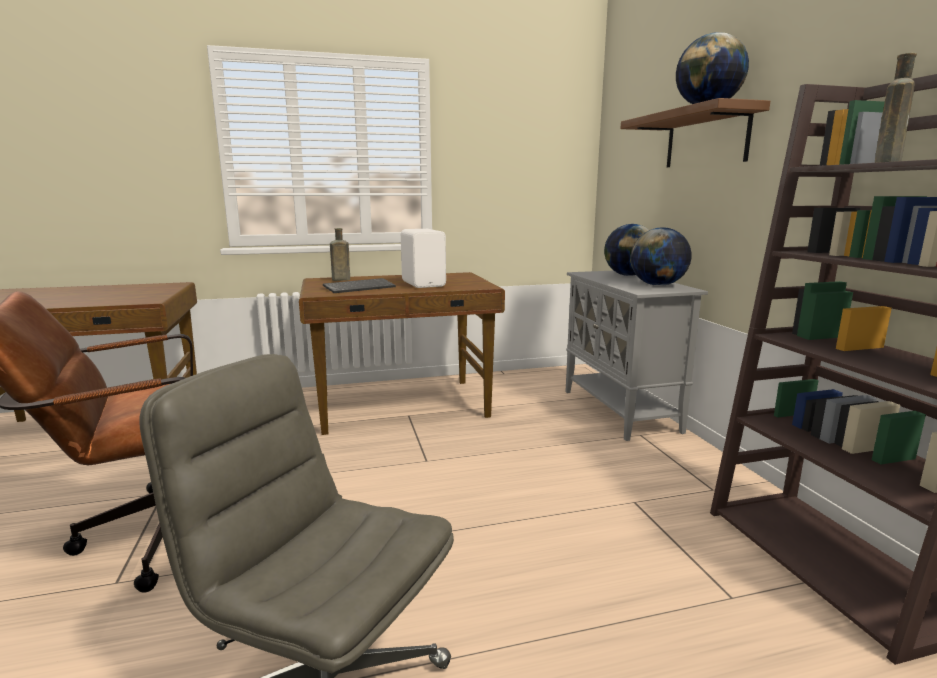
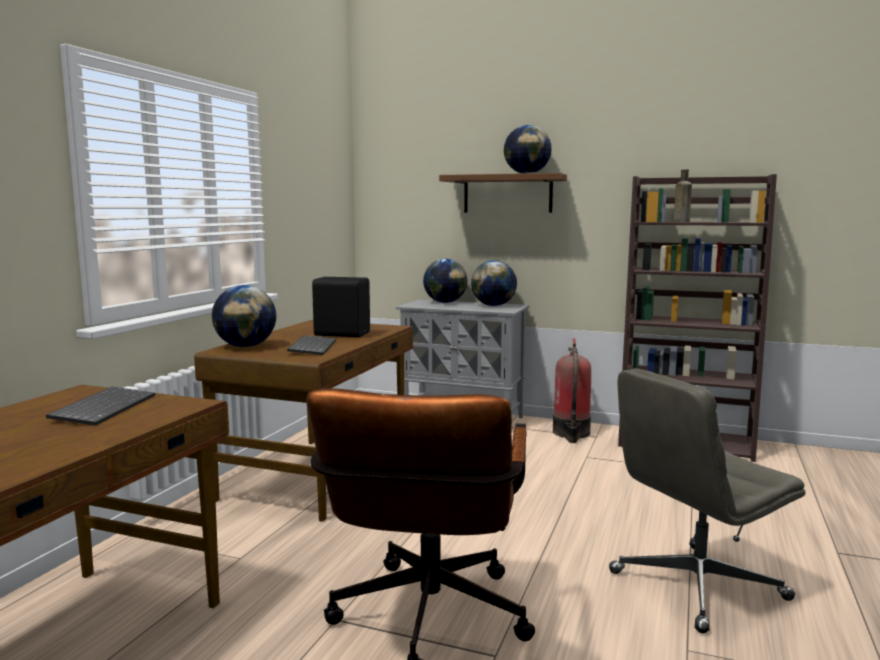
camera: 55 degrees left, 5 degrees down
brown bottle [330,228,350,281] -> globe [212,285,276,347]
white speaker [401,229,446,288] -> black speaker [312,277,370,337]
none -> keyboard [46,387,155,426]
none -> fire extinguisher [553,338,591,443]

